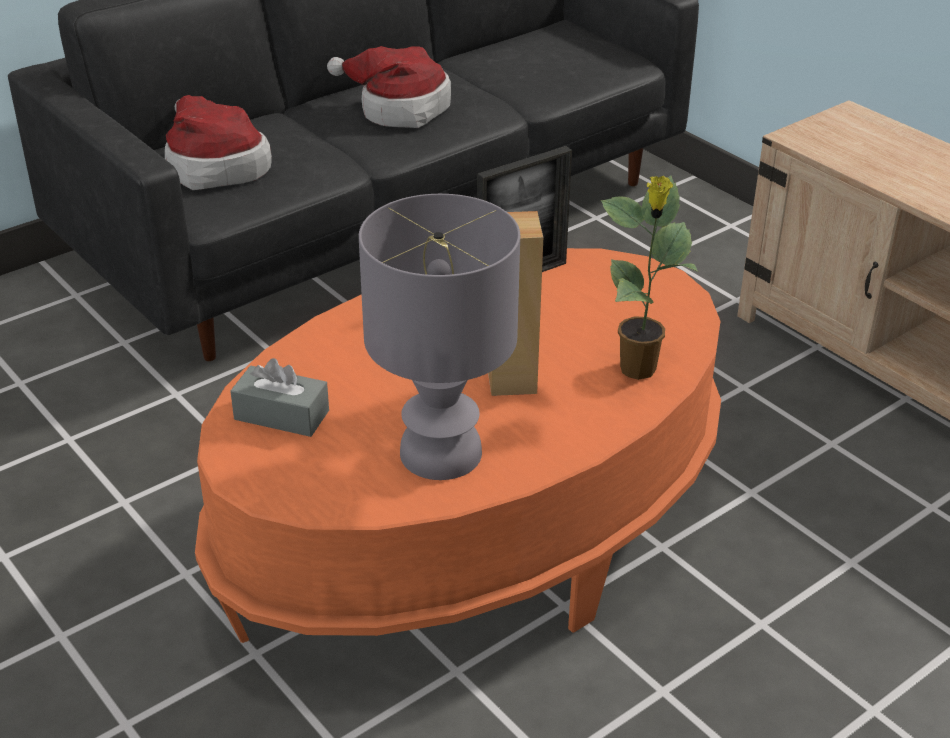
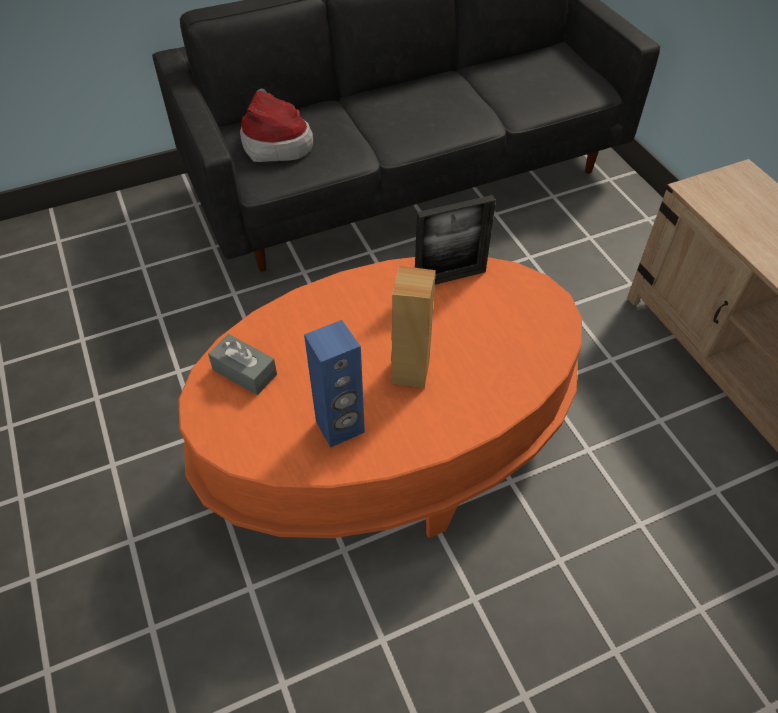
camera: 15 degrees right, 15 degrees up
hat [327,46,451,128] -> none
grey table lamp [359,194,520,480] -> blue speaker [304,320,365,448]
potted plant [601,176,699,380] -> none

